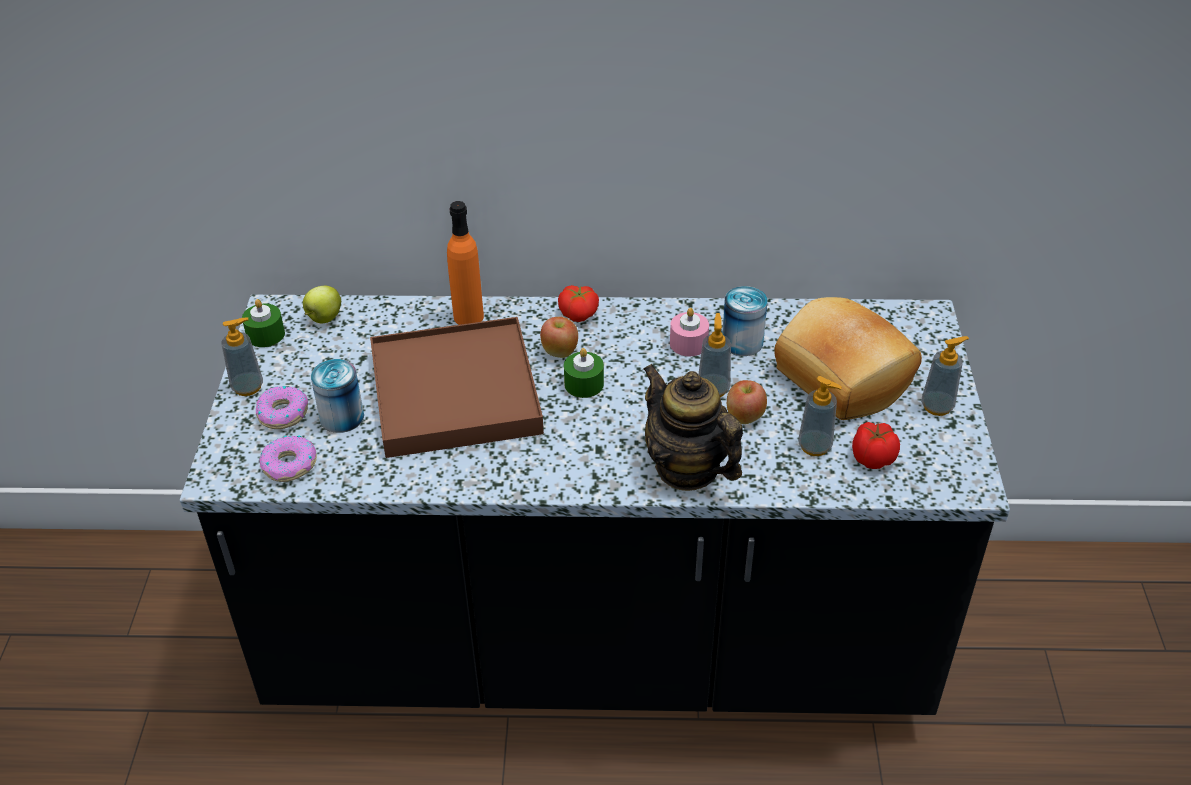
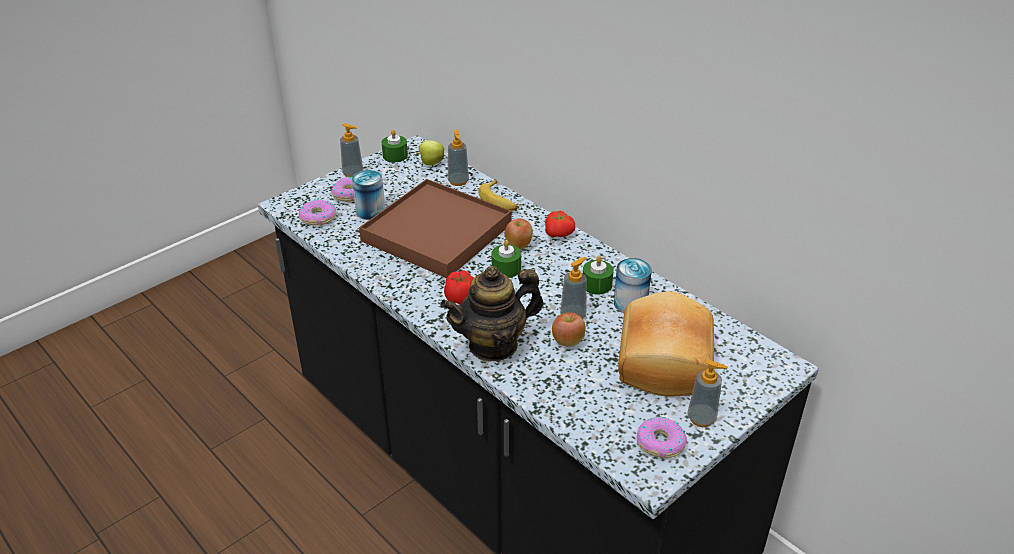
camera: 45 degrees right, 5 degrees down
orange bottle [447,201,484,325] -> banana [478,179,518,211]
teapot [643,364,743,491] -> teapot turned 120 degrees counterclockwise [440,266,543,362]
pink candle [670,308,709,356] -> green candle [583,256,614,295]
soap dispenser [798,376,842,456] -> soap dispenser moved to [448,130,469,186]
tomato [852,422,900,469] -> tomato moved to [444,270,474,305]
none -> donut [637,417,687,458]

